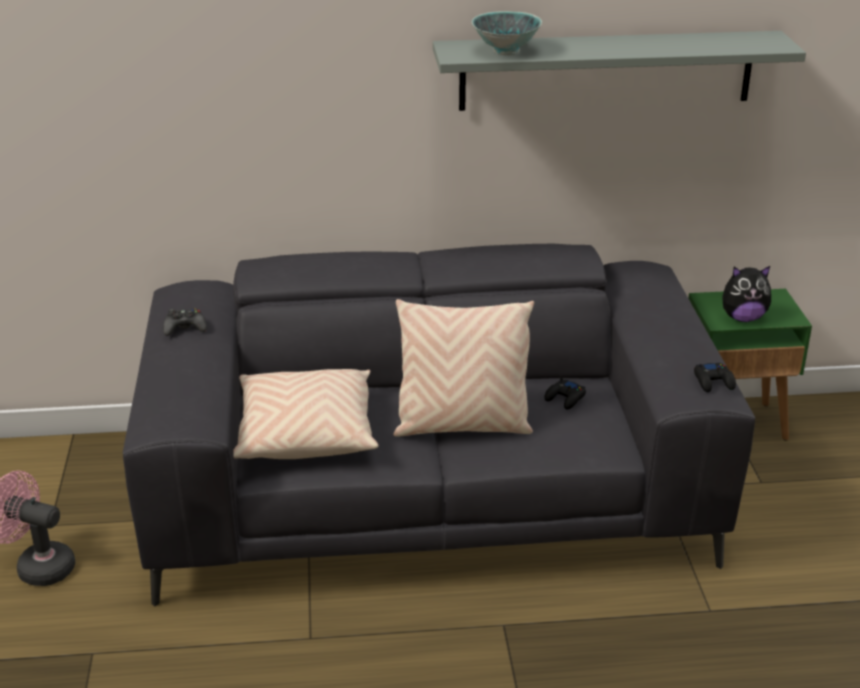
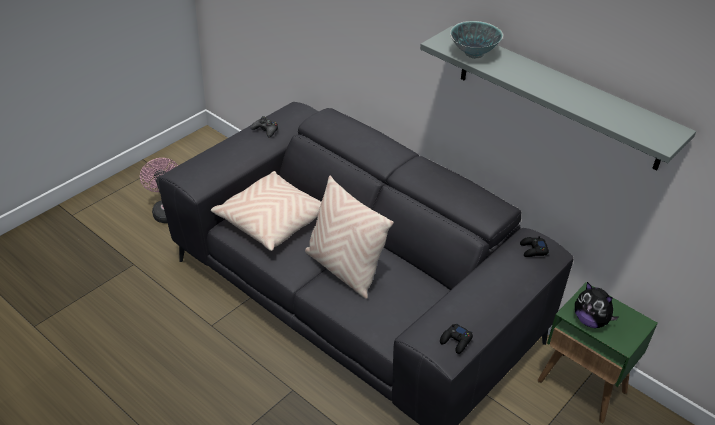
camera: 45 degrees right, 10 degrees up
black game controller [544,378,586,410] -> black game controller moved to [520,236,549,257]

